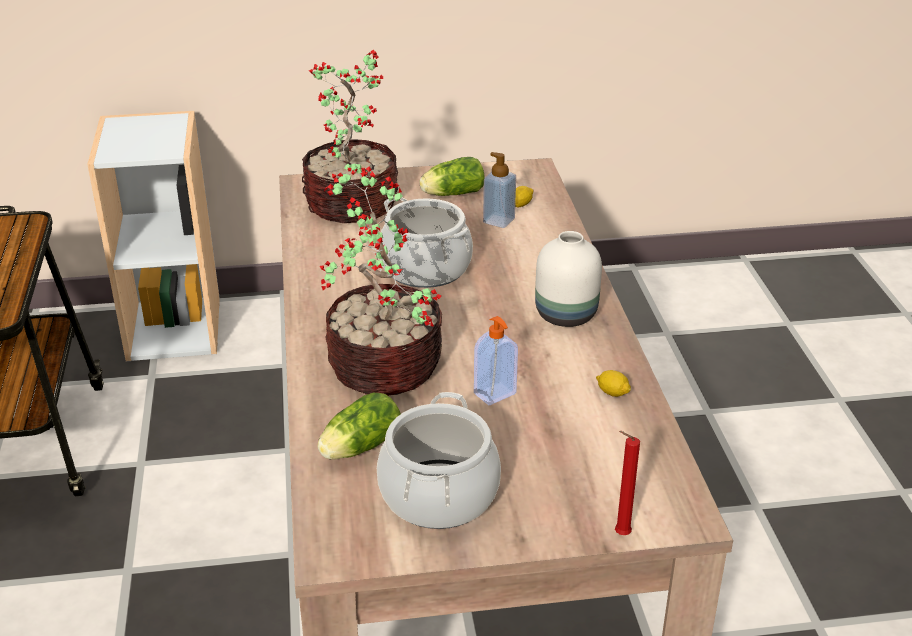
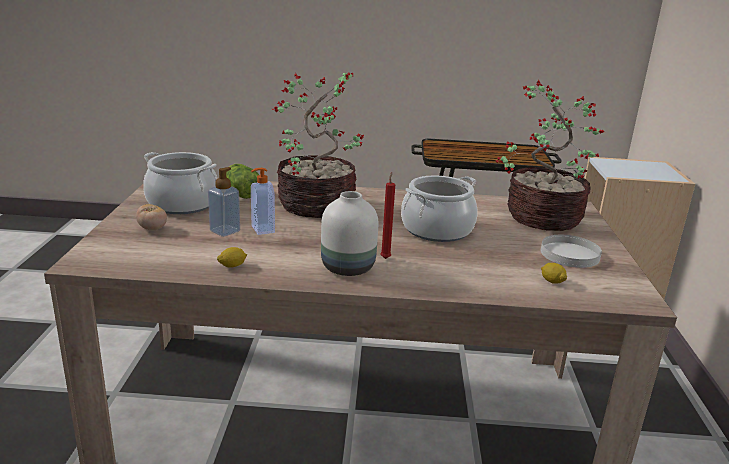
camera: 100 degrees right, 10 degrees down
lettuce [419,157,485,196] -> white plate [541,235,602,268]
soap dispenser [483,152,516,228] -> soap dispenser moved to [208,167,240,237]
red candle [615,431,640,535] -> red candle moved to [381,172,395,259]
none -> tomato [136,204,167,230]

